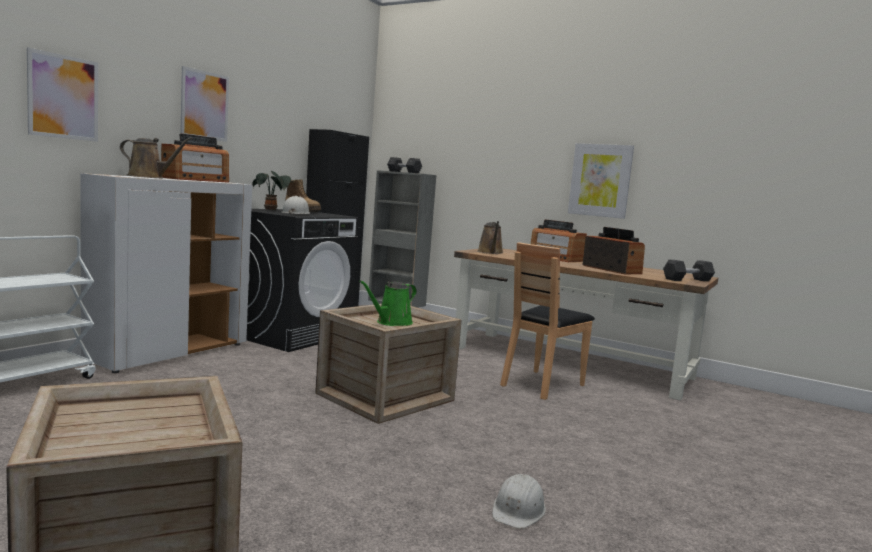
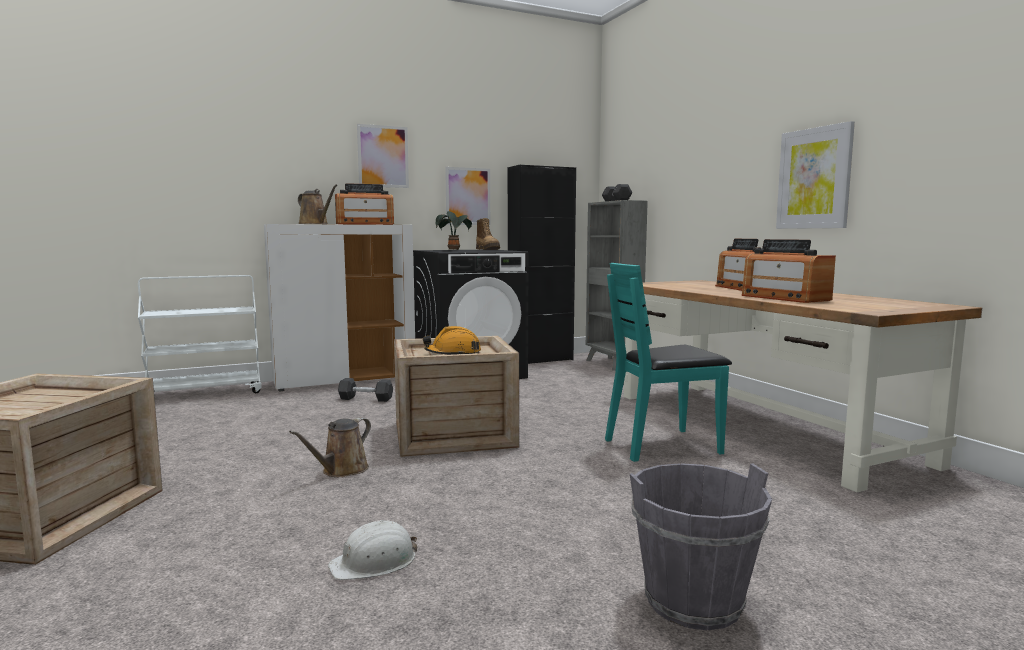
camera: 35 degrees right, 0 degrees up
picture [27,47,98,142] -> picture moved to [445,167,490,225]
white hard hat [281,196,310,215] -> none
green watering can [359,280,417,326] -> orange hard hat [423,326,481,355]
brown watering can [478,221,503,254] -> brown watering can moved to [289,418,371,477]
brown chair [500,242,595,400] -> turquoise chair [605,263,732,462]
radio [582,227,645,274] -> radio turned 150 degrees clockwise [742,239,836,303]
grey dumbbell [663,260,715,281] -> grey dumbbell moved to [338,378,393,402]
none -> grey bucket [630,463,772,630]

